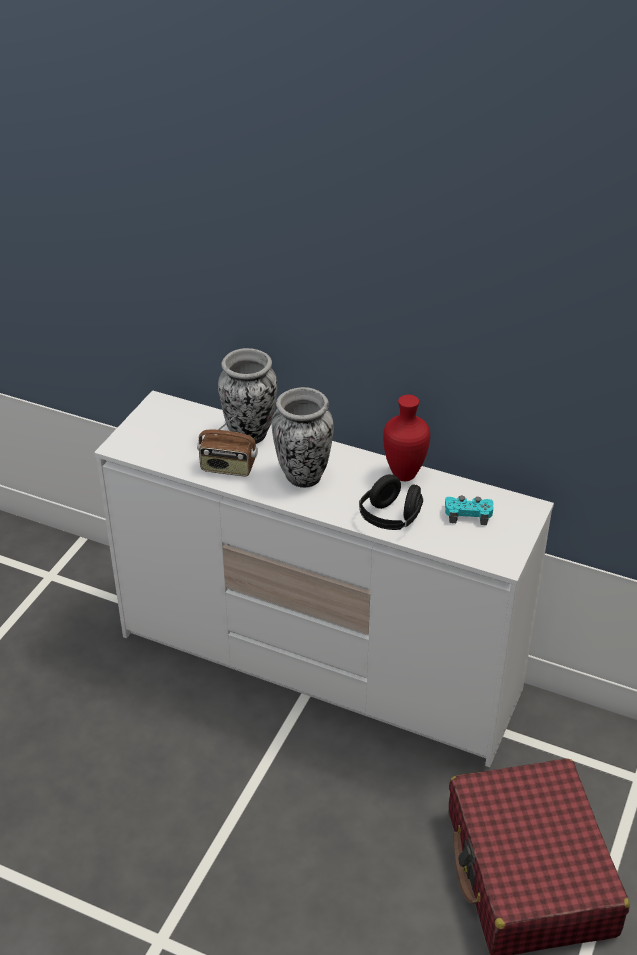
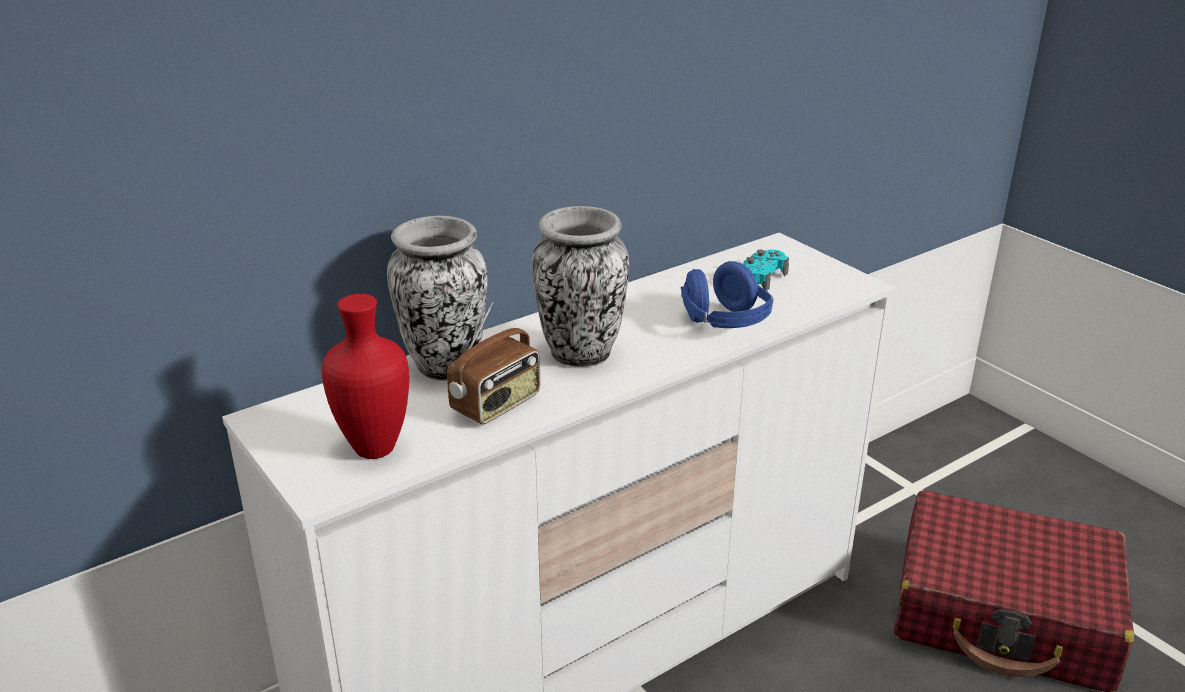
camera: 60 degrees left, 10 degrees down
black headphones [359,475,423,530] -> blue headphones [681,261,774,328]
red vase [383,395,430,481] -> red vase moved to [321,294,409,459]

